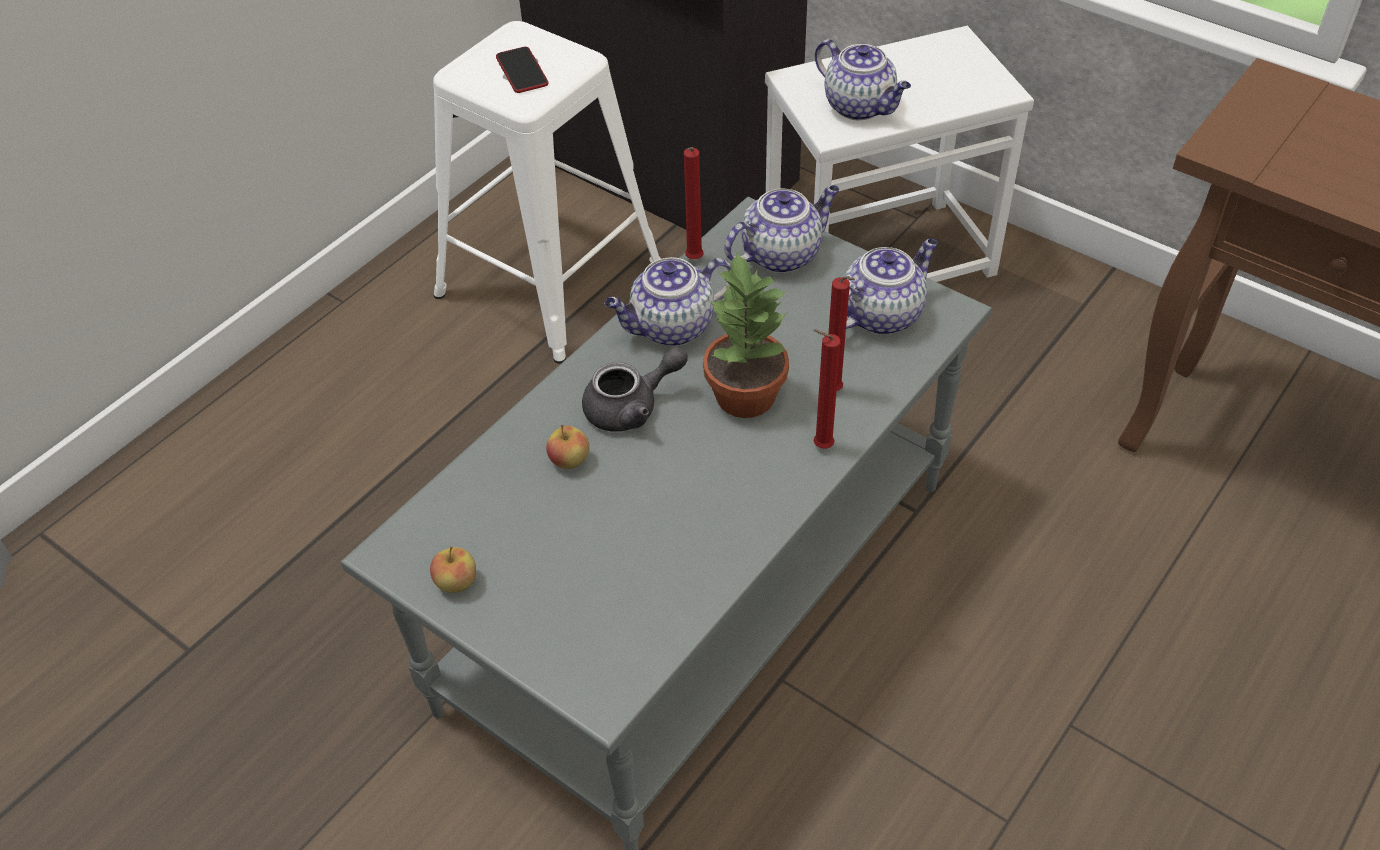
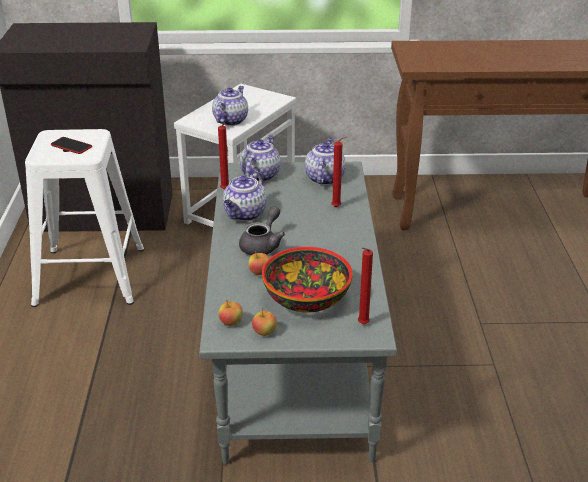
camera: 40 degrees left, 15 degrees down
potted plant [703,252,789,418] -> none
red candle [813,329,841,449] -> red candle moved to [358,248,373,324]
teapot [815,39,911,120] -> teapot turned 75 degrees counterclockwise [212,86,248,126]
none -> apple [218,300,243,326]
none -> bowl [262,247,352,313]

